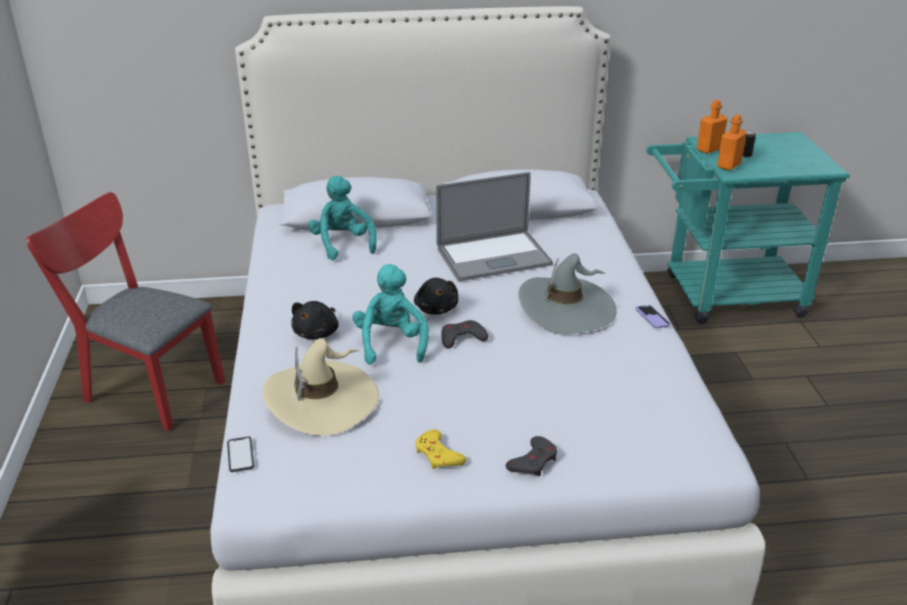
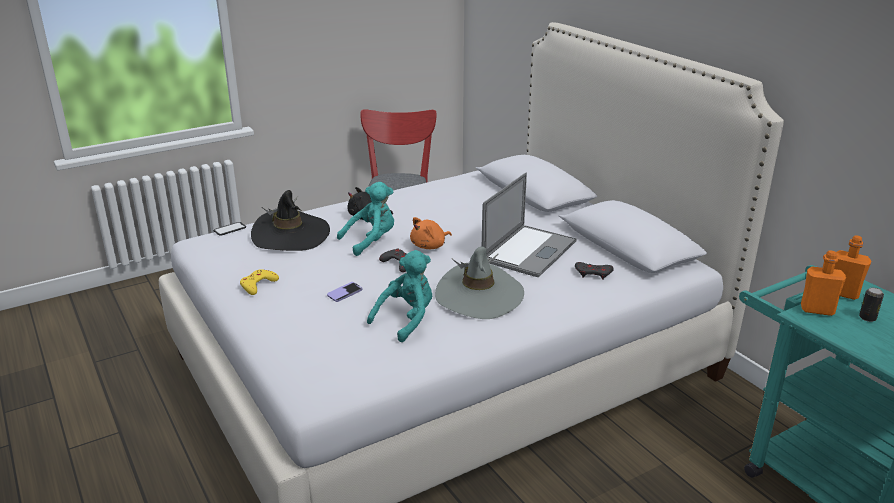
camera: 65 degrees right, 5 degrees down
beige hat [262,338,379,436] -> black hat [251,190,330,251]
turquoise plush toy [308,176,377,260] -> turquoise plush toy moved to [367,250,432,342]
black plush toy [414,278,458,315] -> orange plush toy [410,217,452,249]
laptop [436,172,553,281] -> laptop turned 105 degrees counterclockwise [482,172,577,277]
grey game controller [506,436,557,476] -> grey game controller moved to [575,262,614,280]
phone [635,305,670,328] -> phone moved to [327,282,363,302]

